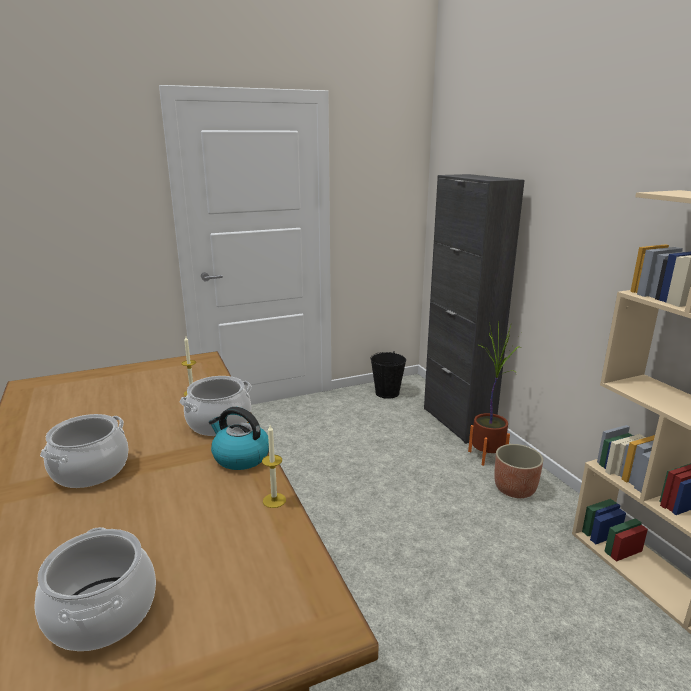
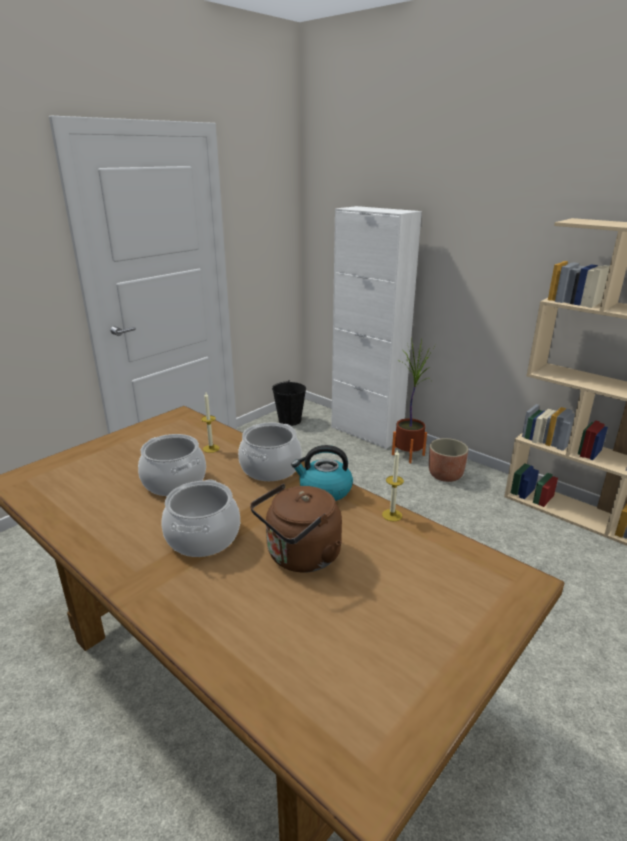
camera: 25 degrees left, 5 degrees up
cooking pot [34,527,156,651] -> cooking pot moved to [138,434,206,496]
black cabinet [424,174,525,444] -> white cabinet [331,206,422,449]
none -> brown kettle [250,483,342,573]

